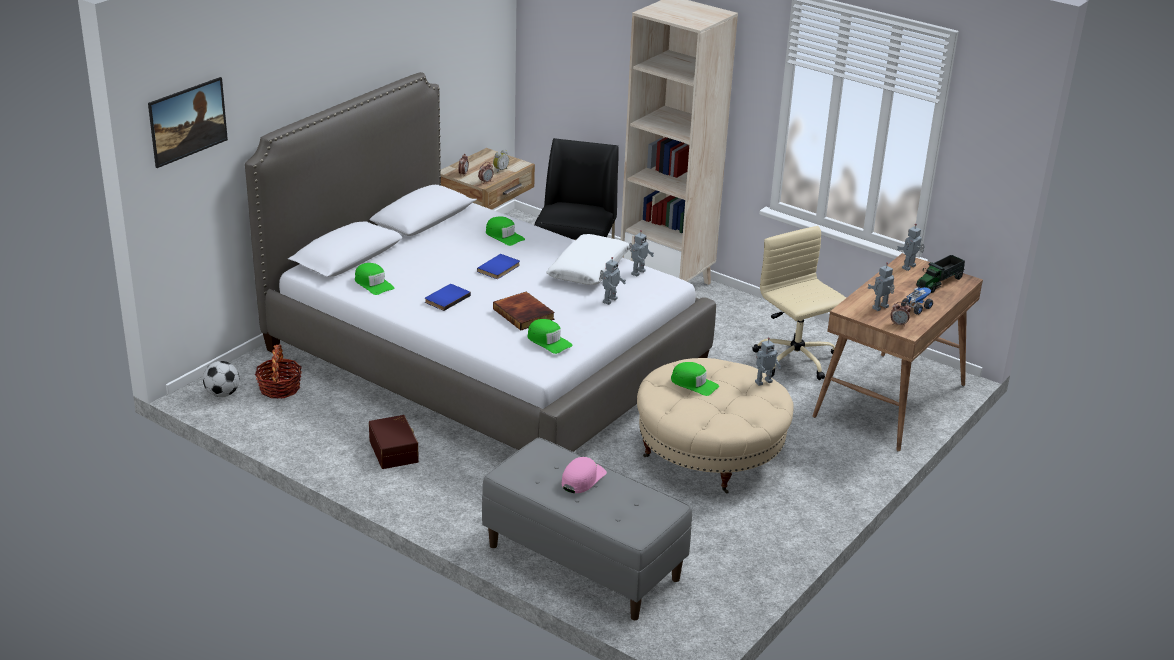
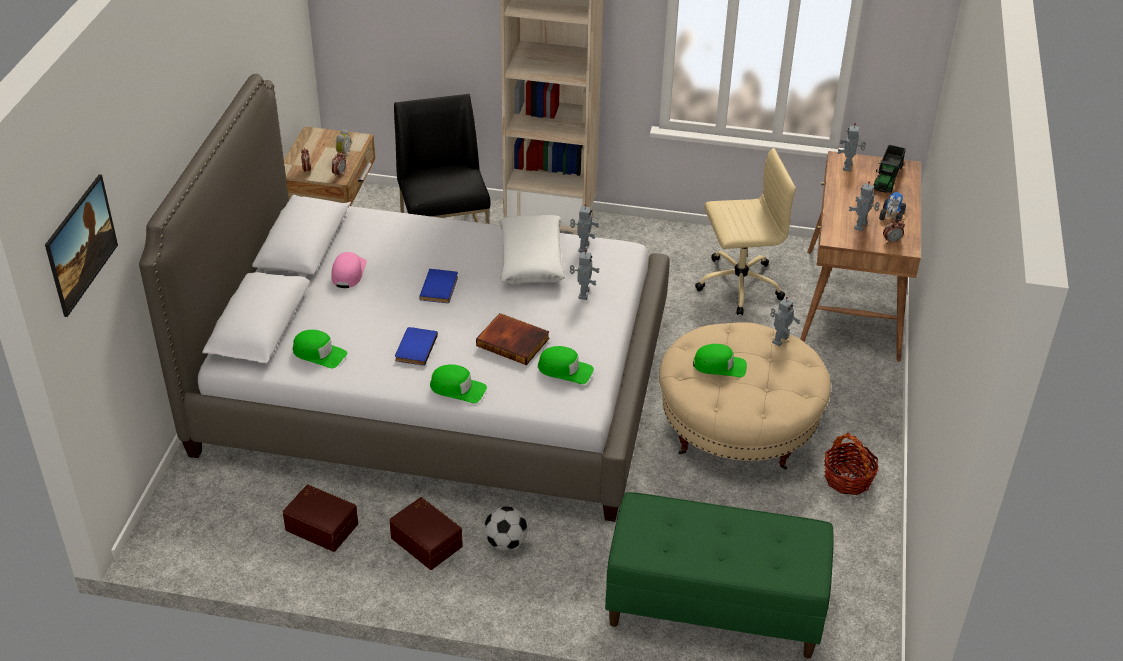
camera: 25 degrees left, 10 degrees up
football [203,361,239,397] -> football moved to [484,506,528,551]
basket [255,345,302,399] -> basket moved to [824,433,878,495]
grey bench [482,438,692,620] -> green bench [605,492,834,659]
green cap [486,217,525,246] -> green cap moved to [430,364,487,403]
pink cap [562,457,607,493] -> pink cap moved to [331,252,367,288]
beige office chair [753,226,846,380] -> beige office chair turned 135 degrees clockwise [695,148,796,315]
none -> brown storage box [283,484,358,552]

